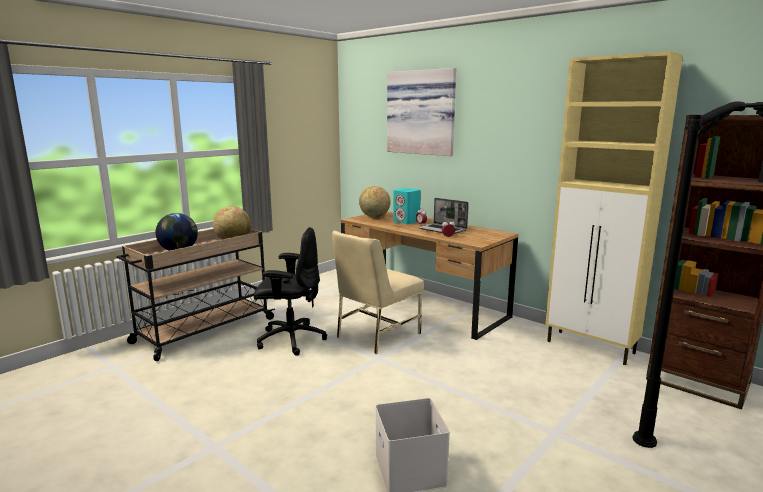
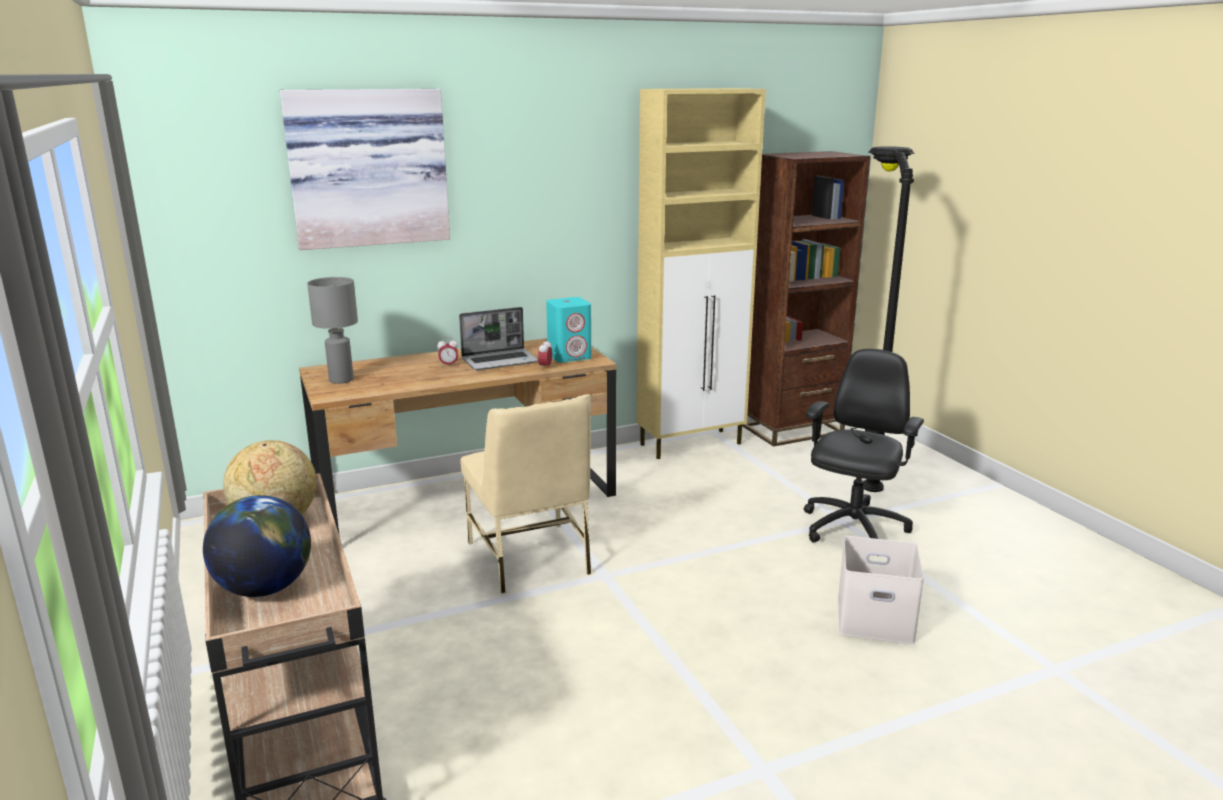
camera: 65 degrees left, 5 degrees up
black office chair [254,227,327,356] -> black office chair moved to [804,349,924,542]
globe [359,186,390,218] -> grey table lamp [307,277,358,384]
turquoise speaker [393,188,421,224] -> turquoise speaker moved to [546,297,591,363]

